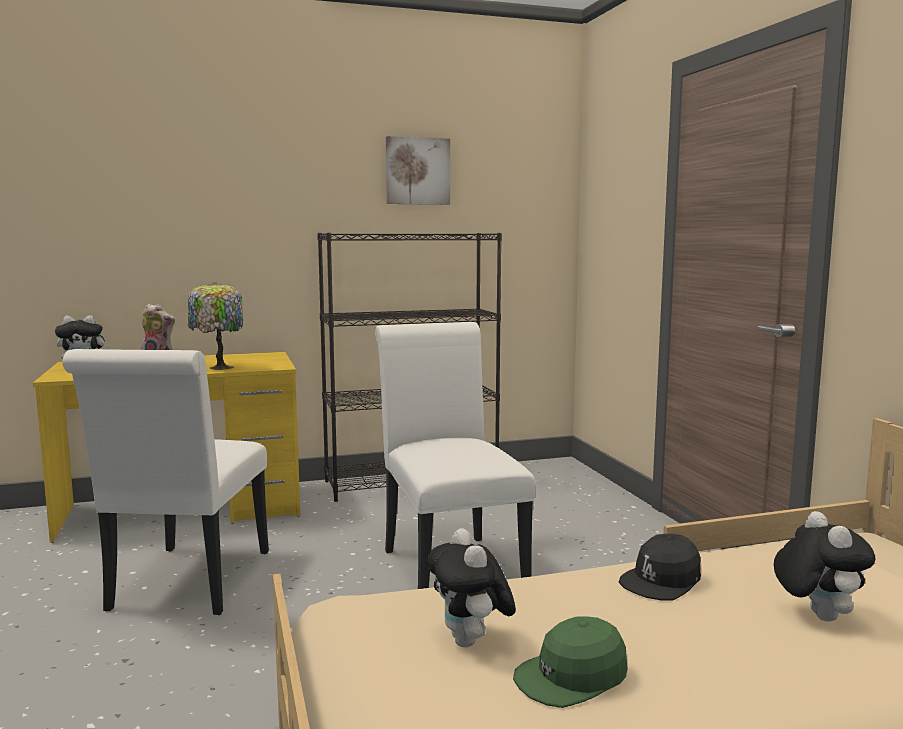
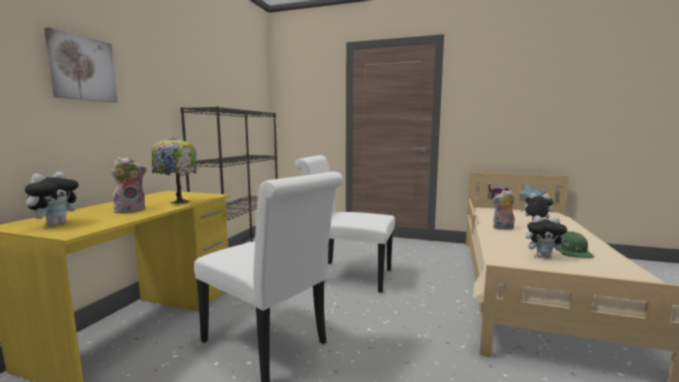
camera: 55 degrees left, 0 degrees up
picture [386,136,450,205] -> picture moved to [44,27,118,103]
black cap [619,533,701,600] -> plush toy [492,190,515,230]

